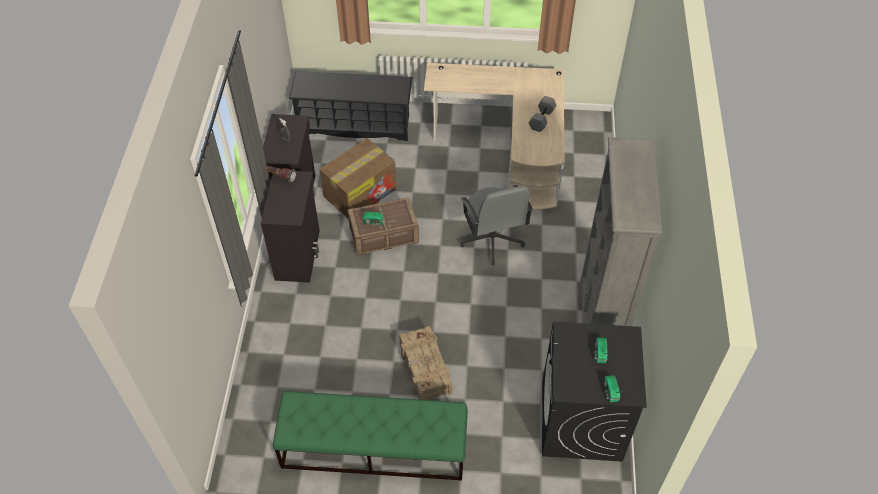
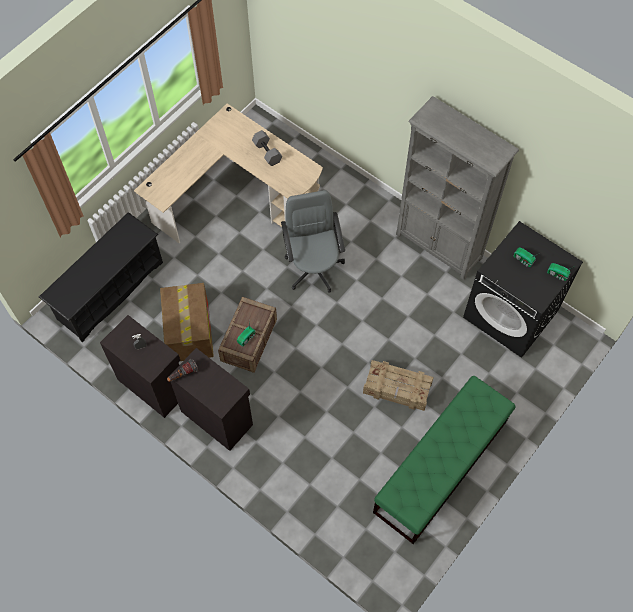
camera: 55 degrees left, 10 degrees up
grey office chair [460,185,533,265] -> grey office chair turned 120 degrees counterclockwise [281,190,345,293]

